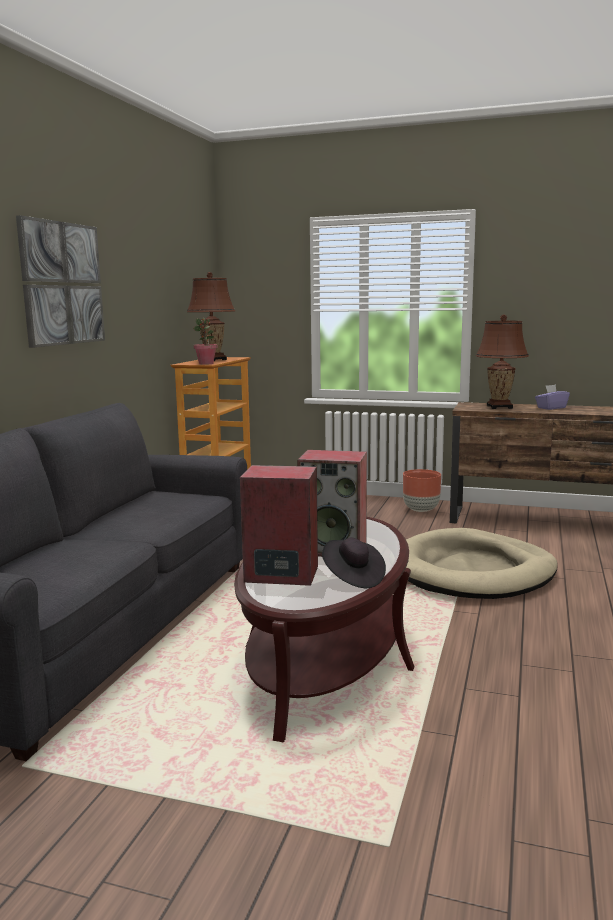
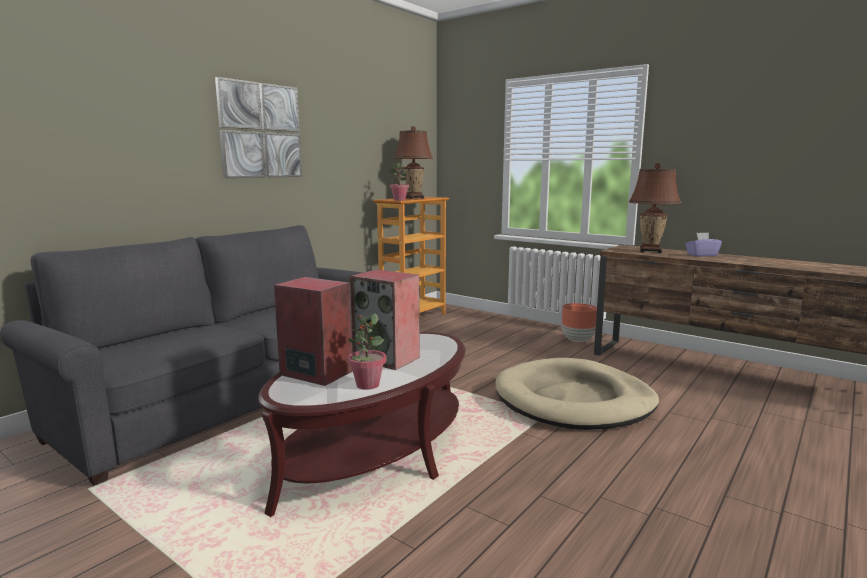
camera: 20 degrees right, 0 degrees up
black hat [322,538,386,588] -> potted plant [348,313,386,390]

